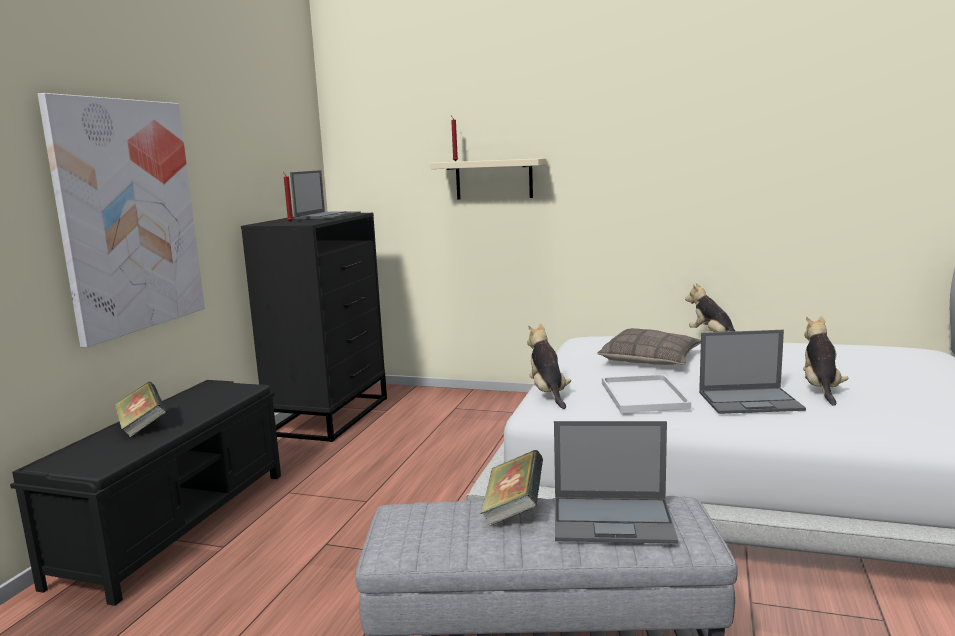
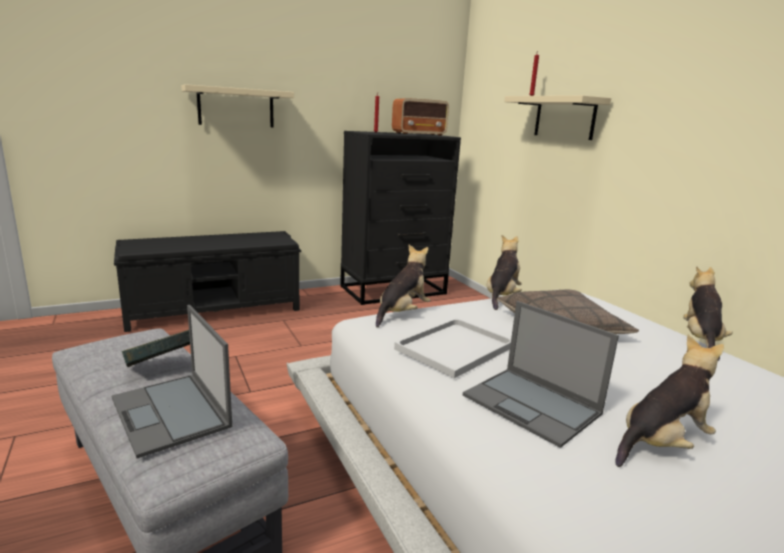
camera: 45 degrees right, 5 degrees up
picture [38,93,205,348] -> beige shelf [181,84,294,127]
book [114,382,166,438] -> none
laptop [290,170,361,219] -> radio [392,99,449,136]
none -> plush toy [487,235,522,310]

